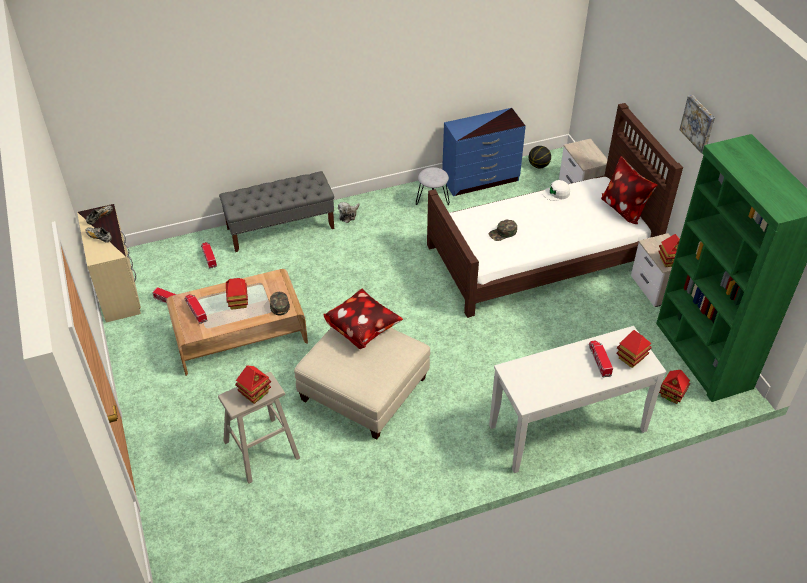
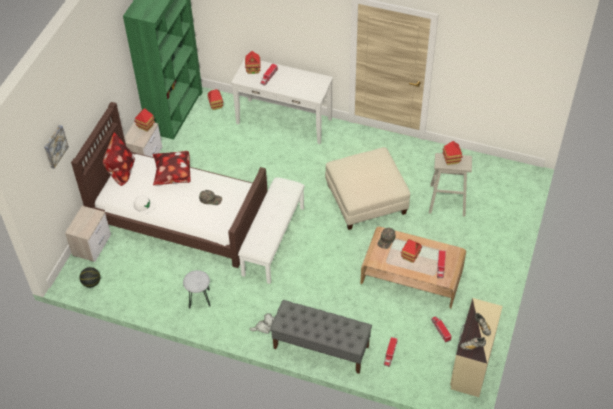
camera: 140 degrees left, 5 degrees up
pillow [323,289,403,349] -> pillow moved to [153,151,191,185]
blue dresser [442,108,526,196] -> none
picture [679,95,715,153] -> picture moved to [44,125,69,169]
none -> white bench [238,177,305,284]

